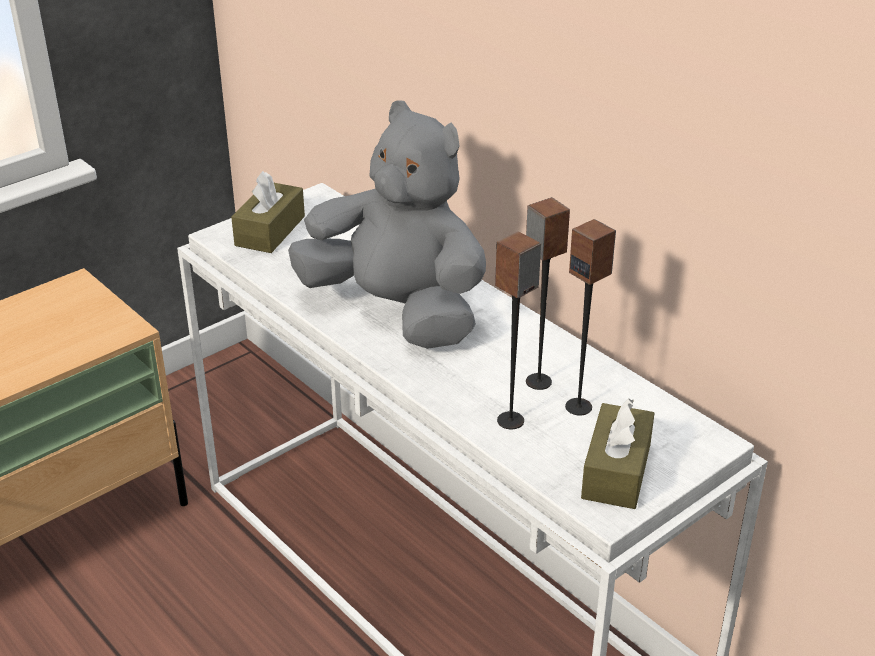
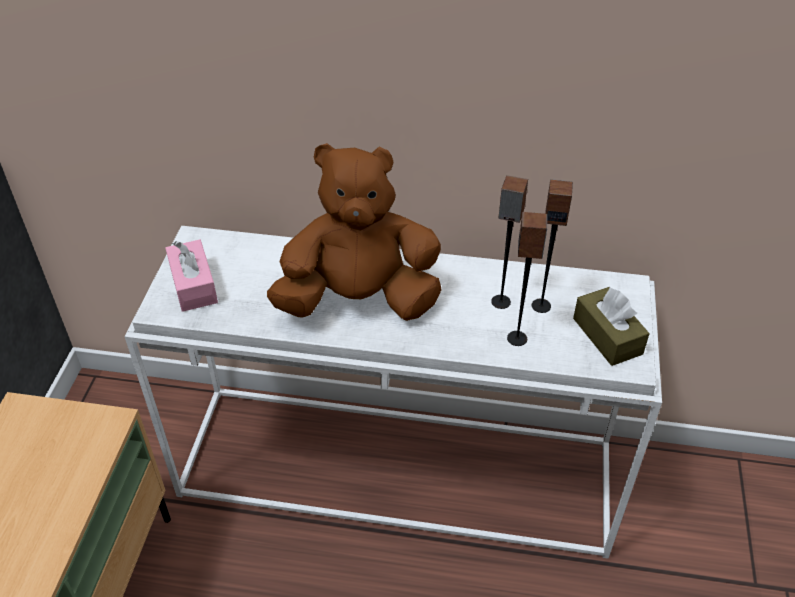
camera: 40 degrees left, 10 degrees up
brown tissue box [231,171,305,253] -> pink tissue box [165,240,218,312]
grey plush toy [288,100,486,349] -> brown plush toy [267,143,442,321]

